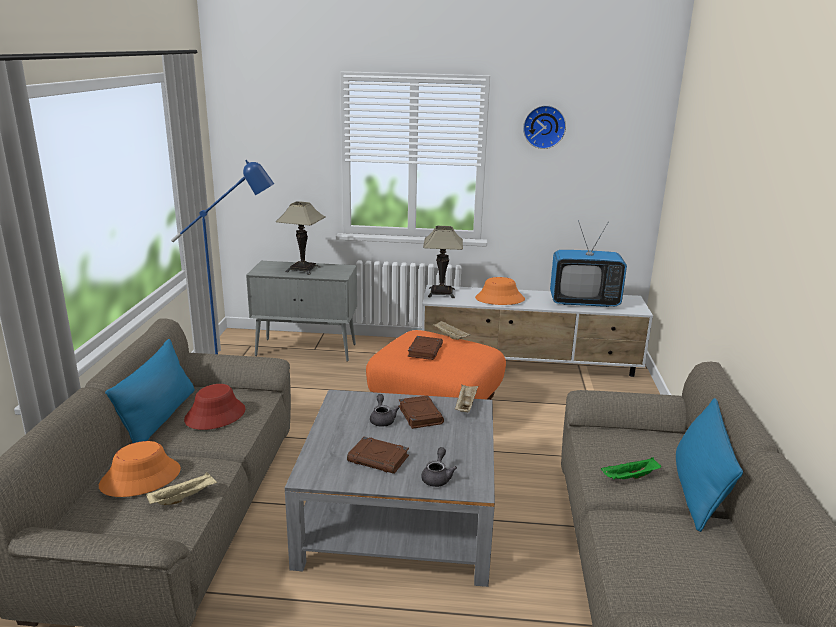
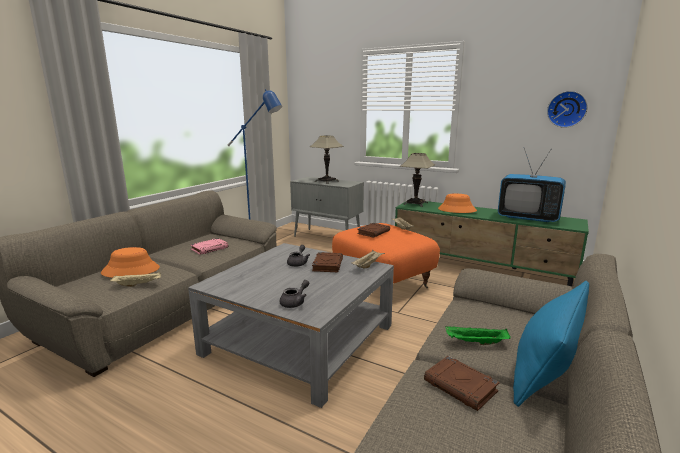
camera: 25 degrees right, 5 degrees down
blue pillow [105,339,195,443] -> none
red hat [184,384,245,430] -> pink book [191,238,228,255]
brown book [347,436,409,474] -> brown book moved to [424,356,500,411]
white tv stand [422,285,653,377] -> green tv stand [395,201,589,286]
wall clock [523,105,566,149] -> wall clock moved to [547,91,588,128]

